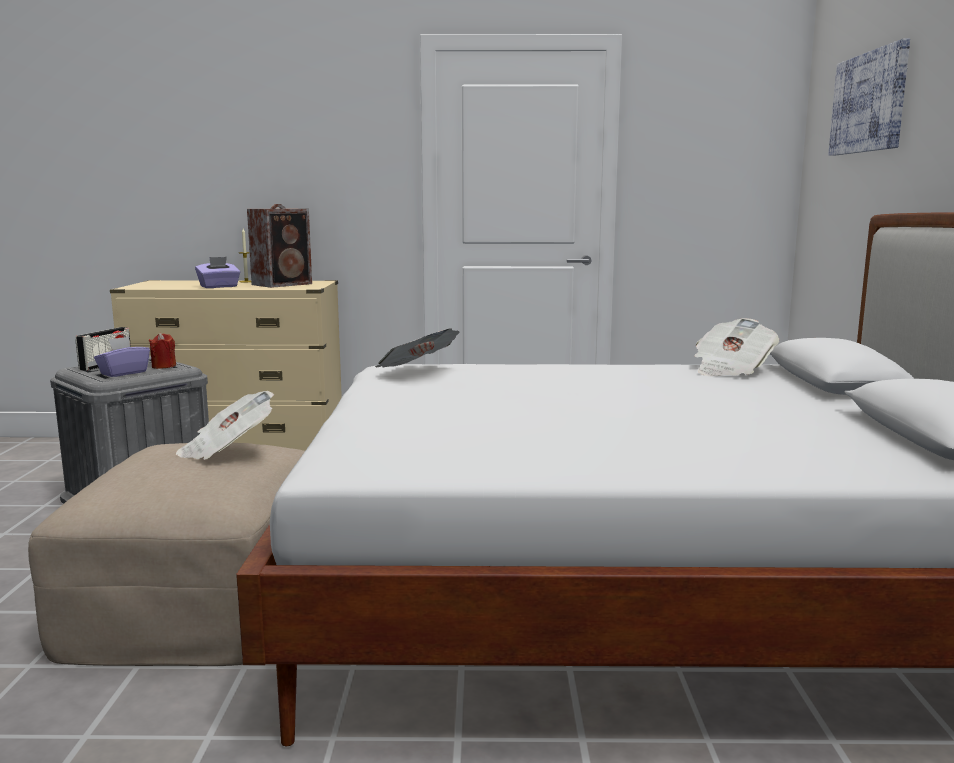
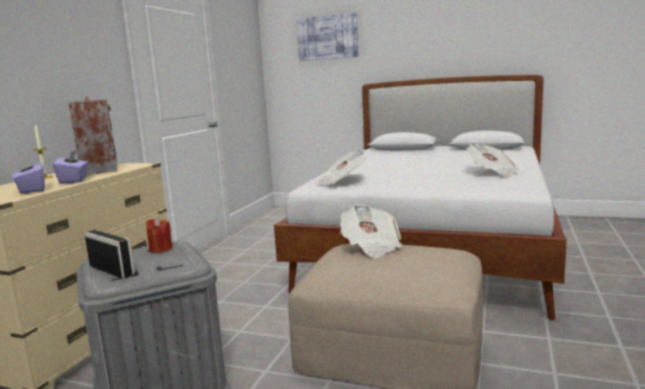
camera: 70 degrees left, 0 degrees up
purple tissue box [94,337,150,377] -> purple tissue box moved to [12,158,45,194]
newspaper [695,318,779,376] -> newspaper moved to [467,143,519,177]

